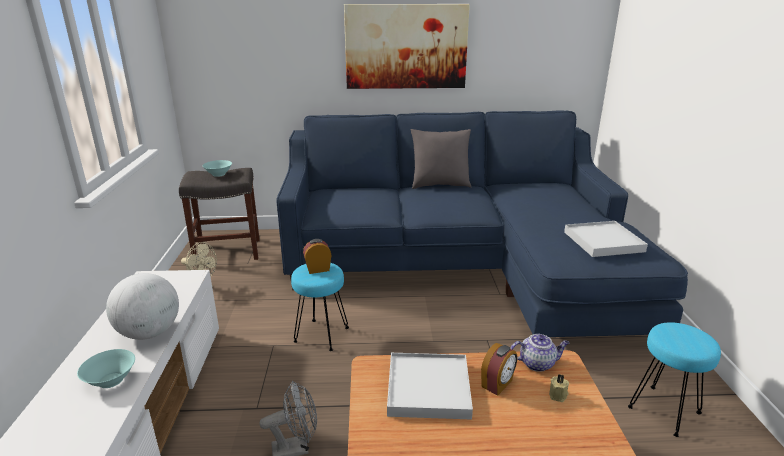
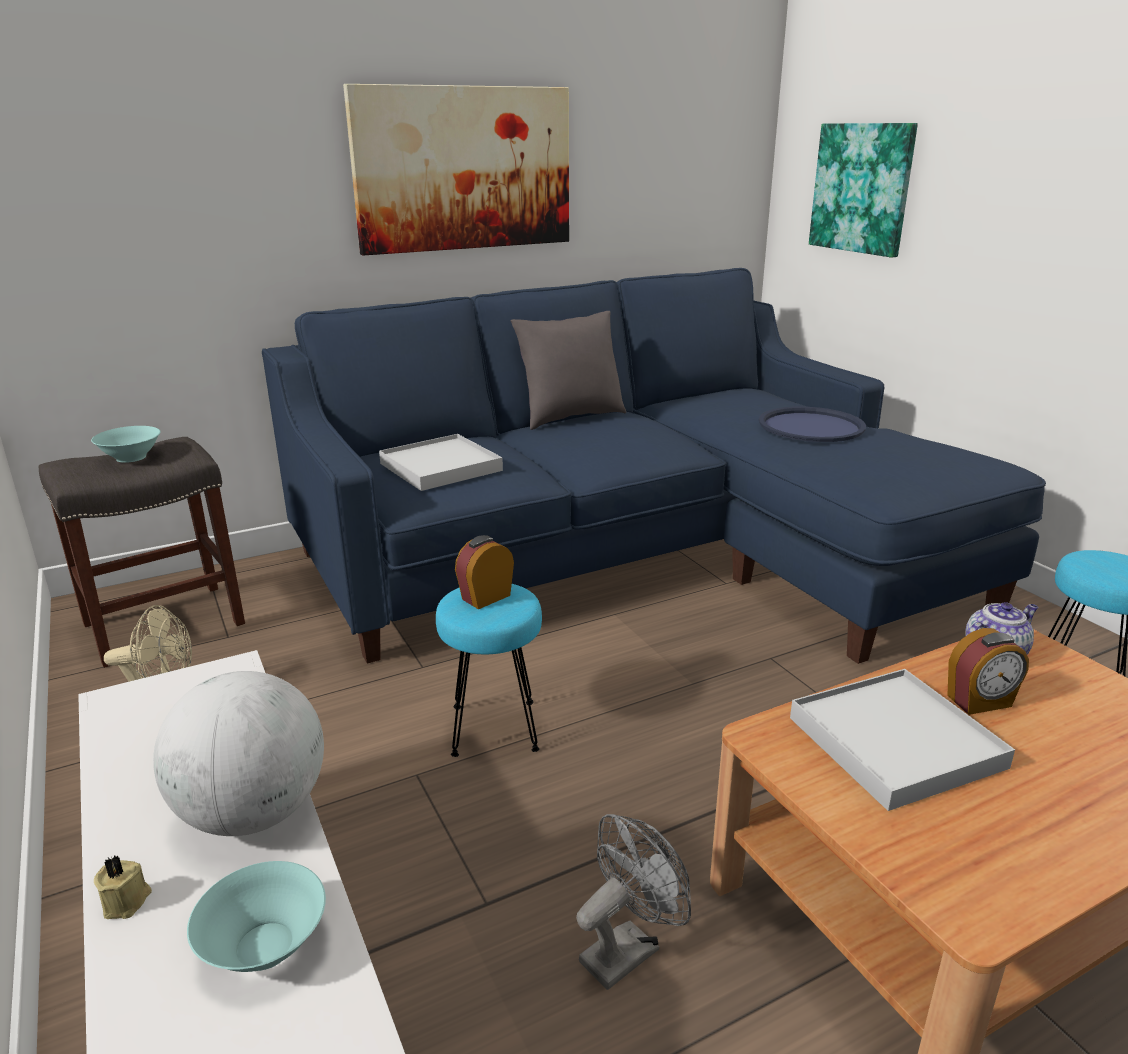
camera: 25 degrees left, 0 degrees up
alarm clock [481,343,517,395] -> alarm clock turned 60 degrees clockwise [947,628,1029,715]
beige candle [549,374,569,402] -> beige candle moved to [94,856,152,919]
white tray [564,221,648,257] -> white tray moved to [379,434,503,491]
none -> blue tray [759,407,866,442]
none -> picture [809,123,918,258]

